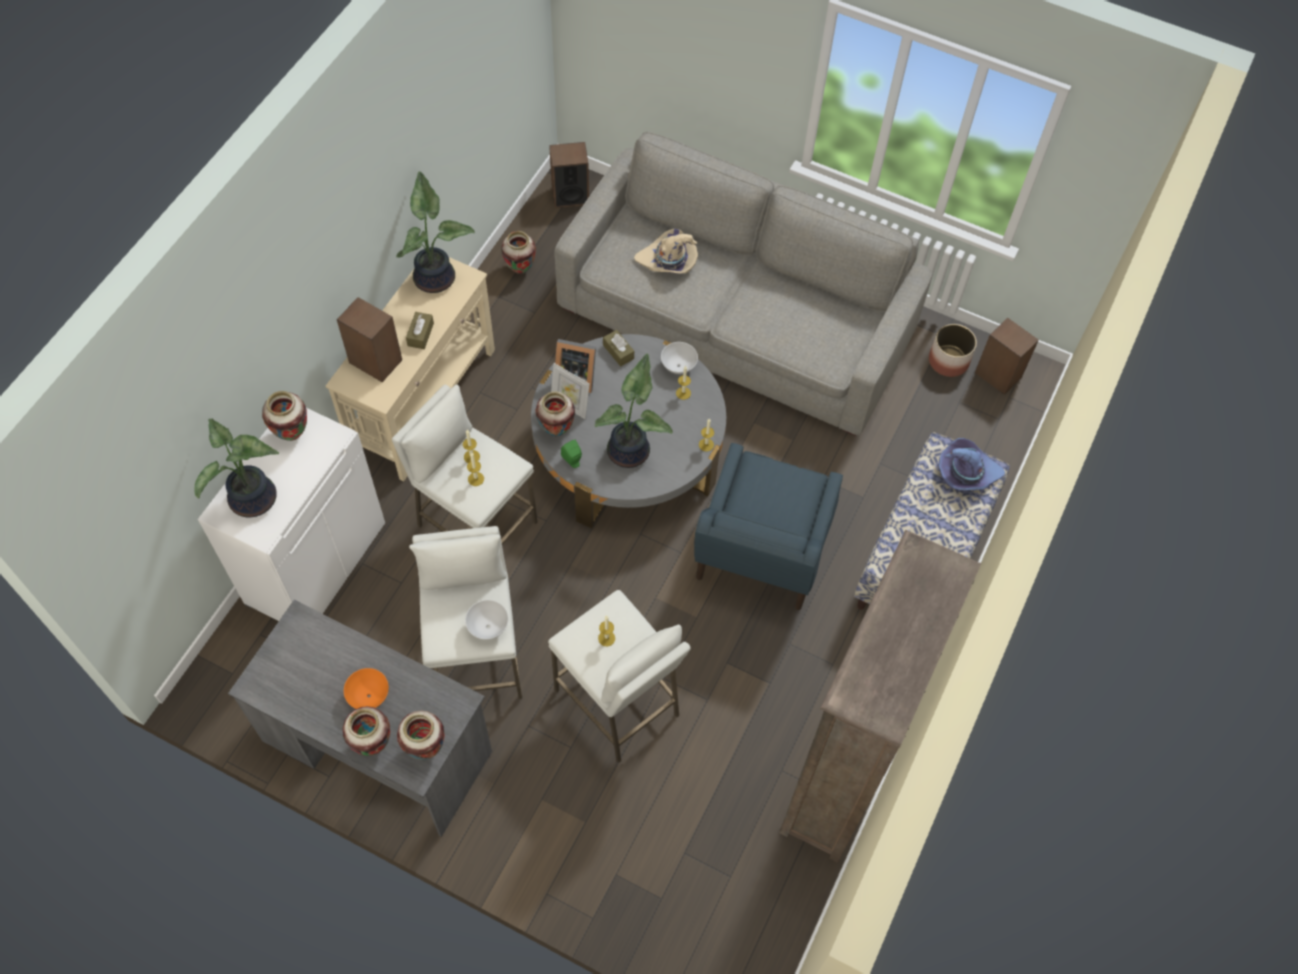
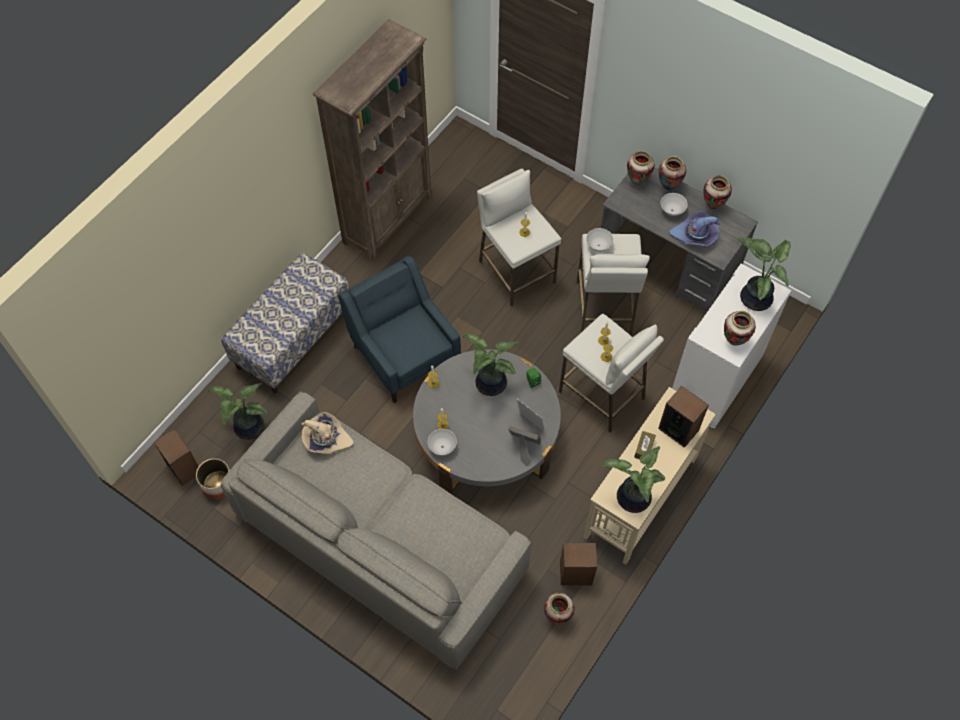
camera: 170 degrees left, 0 degrees up
orange bowl [344,668,389,709] -> white bowl [661,193,688,216]
vase [535,391,575,436] -> vase moved to [704,175,732,209]
speaker [549,142,589,208] -> speaker moved to [560,543,597,585]
brown tissue box [603,330,634,366] -> none
beige hat [634,229,698,274] -> beige hat moved to [301,412,354,453]
blue armchair [694,443,843,610] -> blue armchair turned 60 degrees counterclockwise [338,256,461,403]
purple hat [938,438,1005,490] -> purple hat moved to [669,211,721,246]
none -> potted plant [209,383,268,440]

